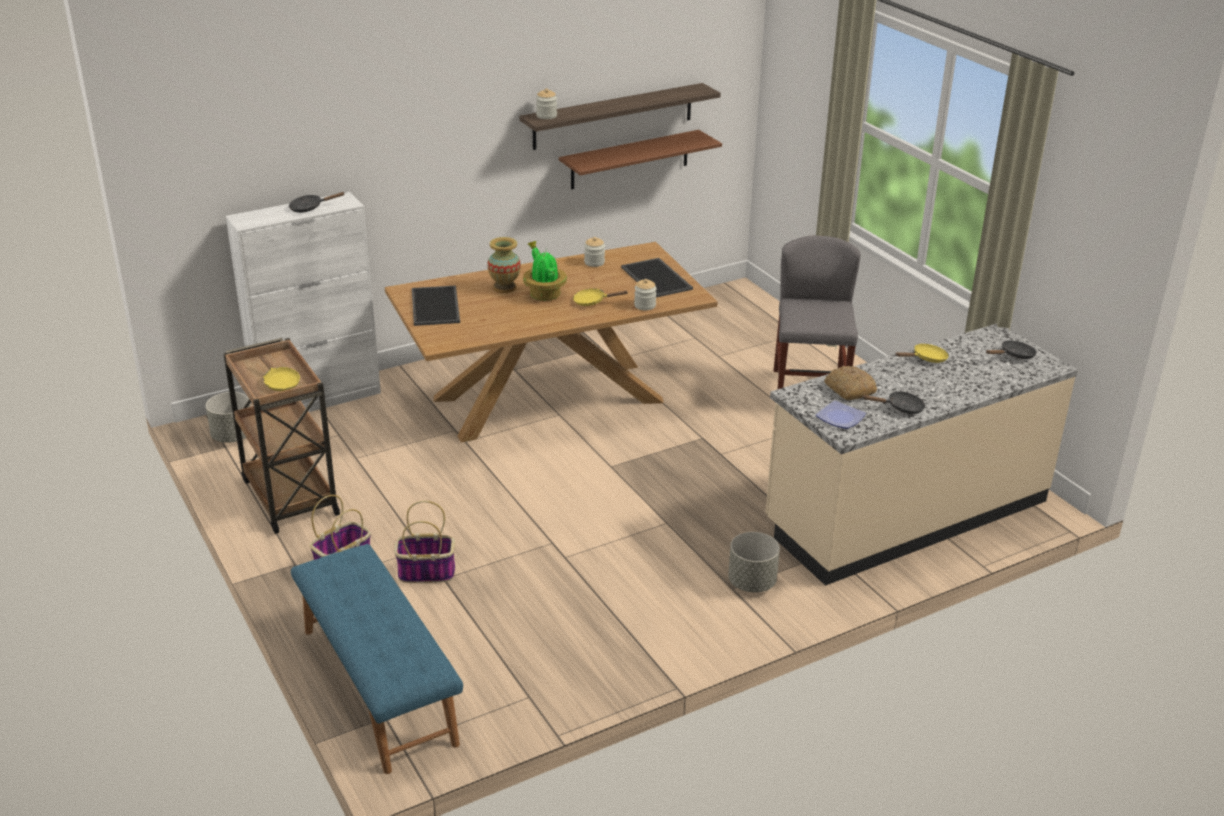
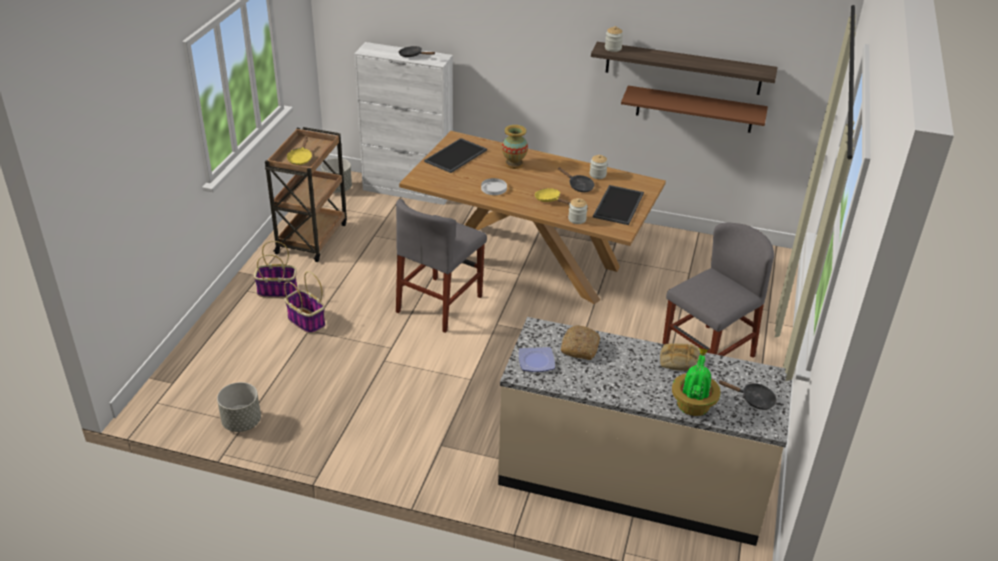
camera: 45 degrees right, 5 degrees up
blue bench [291,544,463,774] -> none
potted plant [523,241,567,301] -> potted plant moved to [672,348,721,416]
grey planter [728,532,780,592] -> grey planter moved to [217,382,261,432]
black frying pan [863,391,925,414] -> black frying pan moved to [558,167,594,192]
yellow frying pan [895,343,949,363] -> bread [660,344,699,371]
none -> grey chair [396,199,487,333]
none -> white plate [481,178,507,195]

